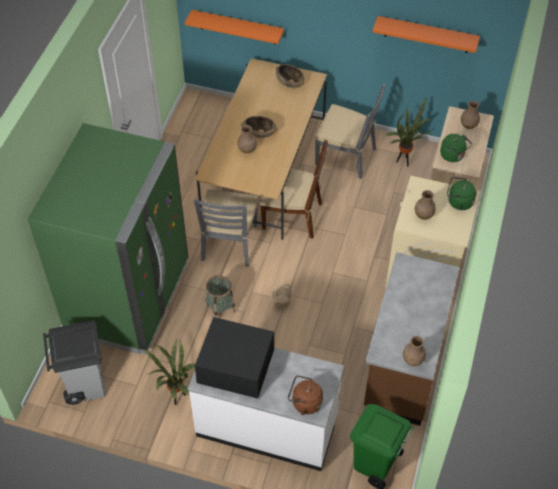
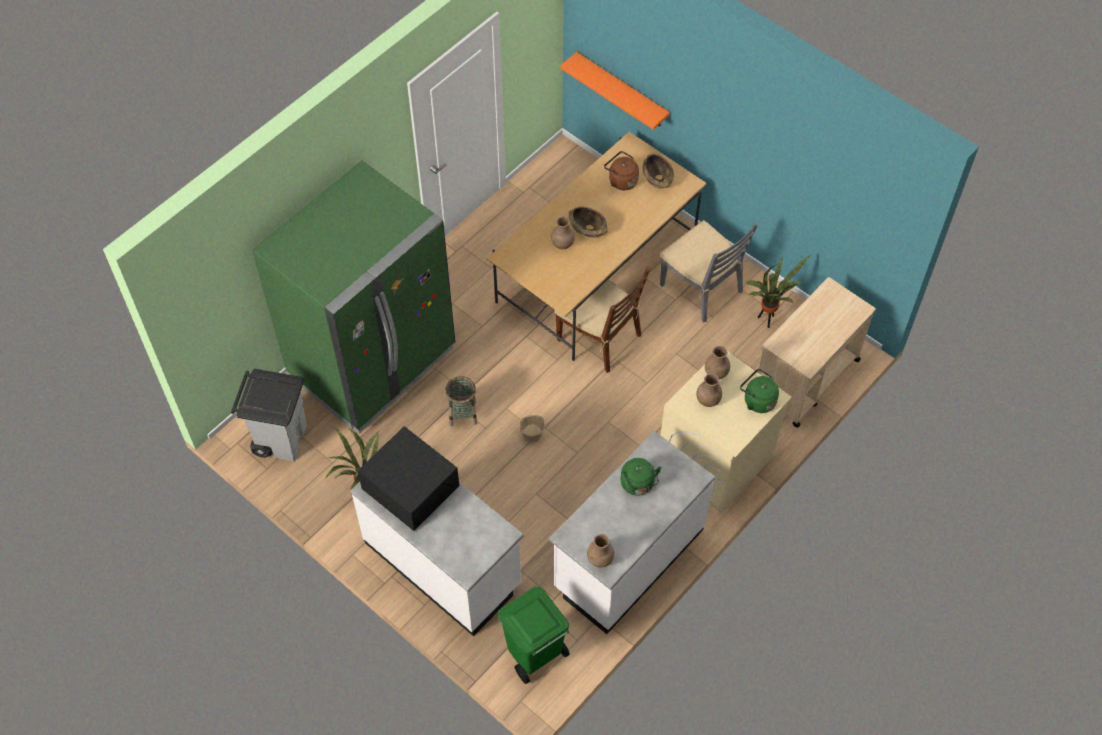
camera: 25 degrees right, 5 degrees up
grey chair [194,189,258,267] -> none
brown kettle [288,375,323,415] -> brown kettle moved to [604,151,639,190]
brown counter [364,252,460,426] -> white counter [549,431,715,634]
orange shelf [373,16,480,53] -> none
green kettle [440,134,472,162] -> green kettle moved to [621,458,662,496]
brown vase [461,101,480,129] -> brown vase moved to [705,346,730,379]

